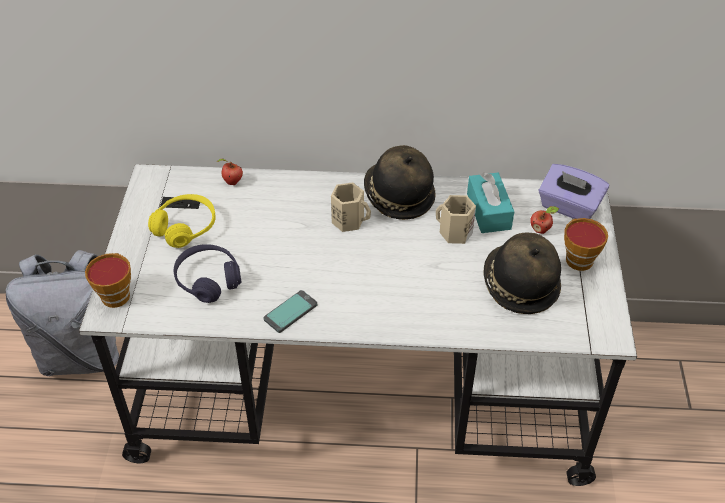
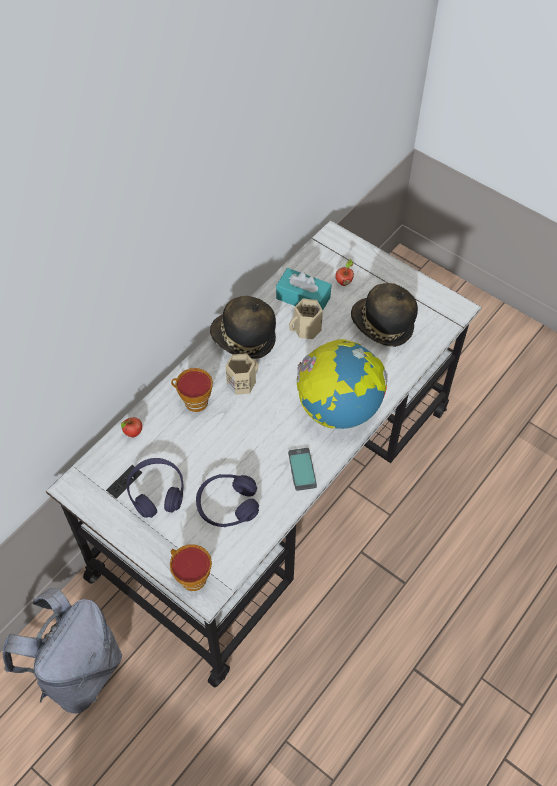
camera: 55 degrees left, 10 degrees up
yellow headphones [148,194,216,248] -> purple headphones [127,458,183,518]
purple tissue box [539,164,609,219] -> none
cup [564,218,608,271] -> cup moved to [171,368,213,412]
none -> globe [297,339,387,429]

